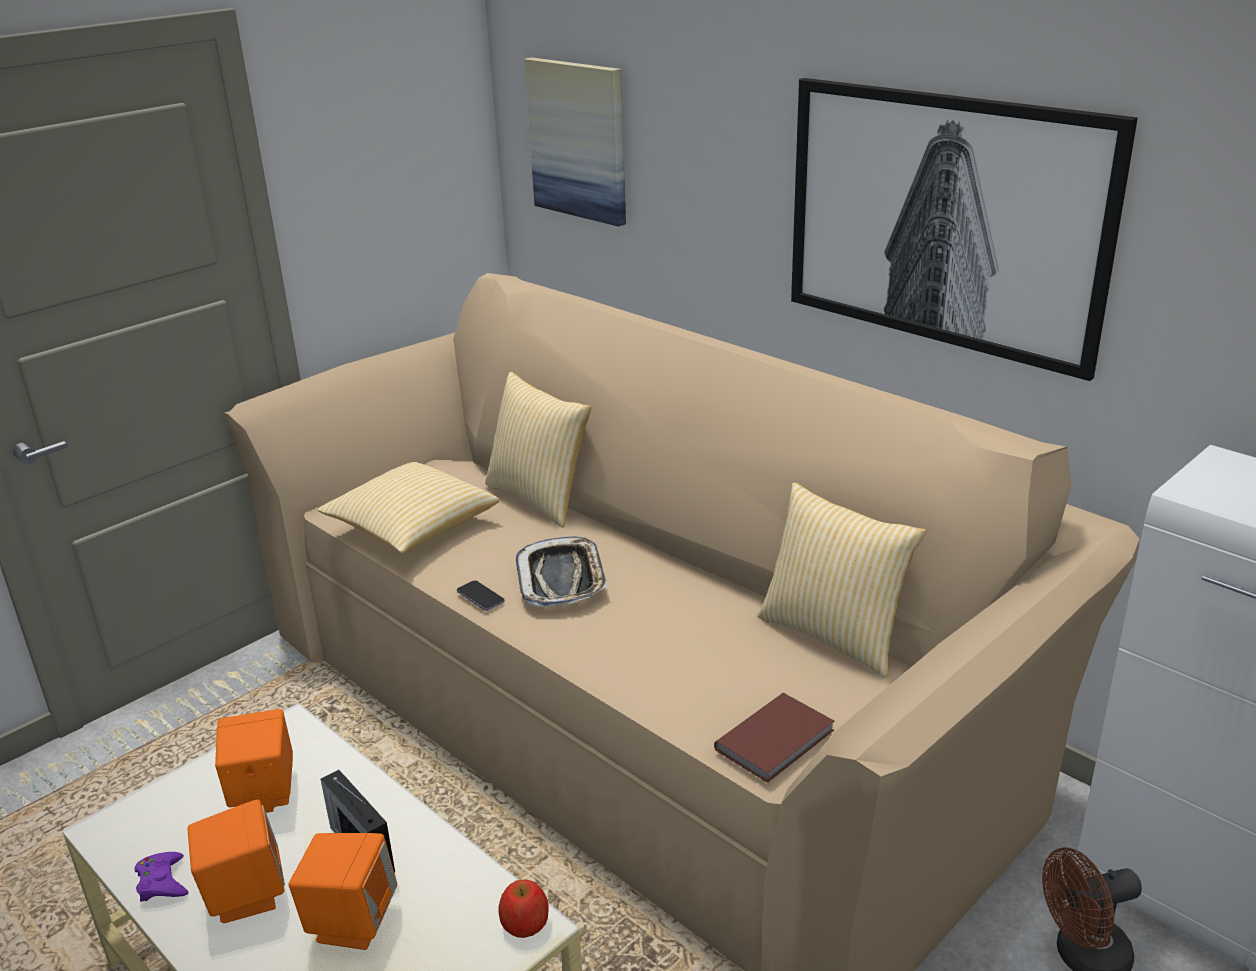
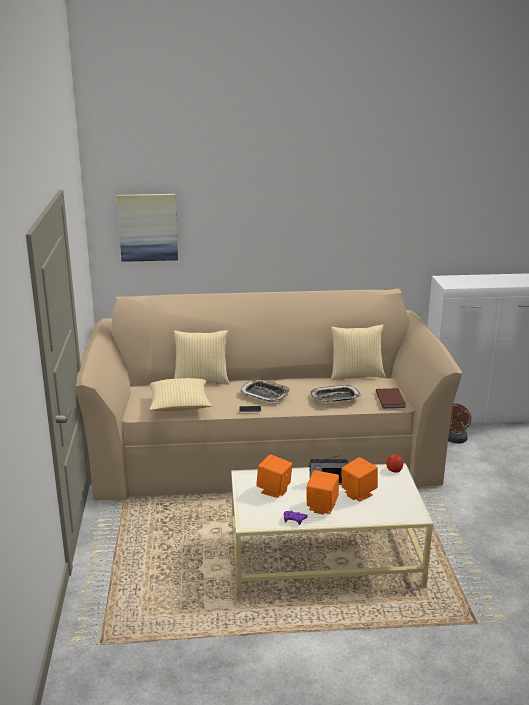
camera: 50 degrees left, 5 degrees down
picture [791,78,1138,381] -> none
none -> tray [311,385,361,402]

